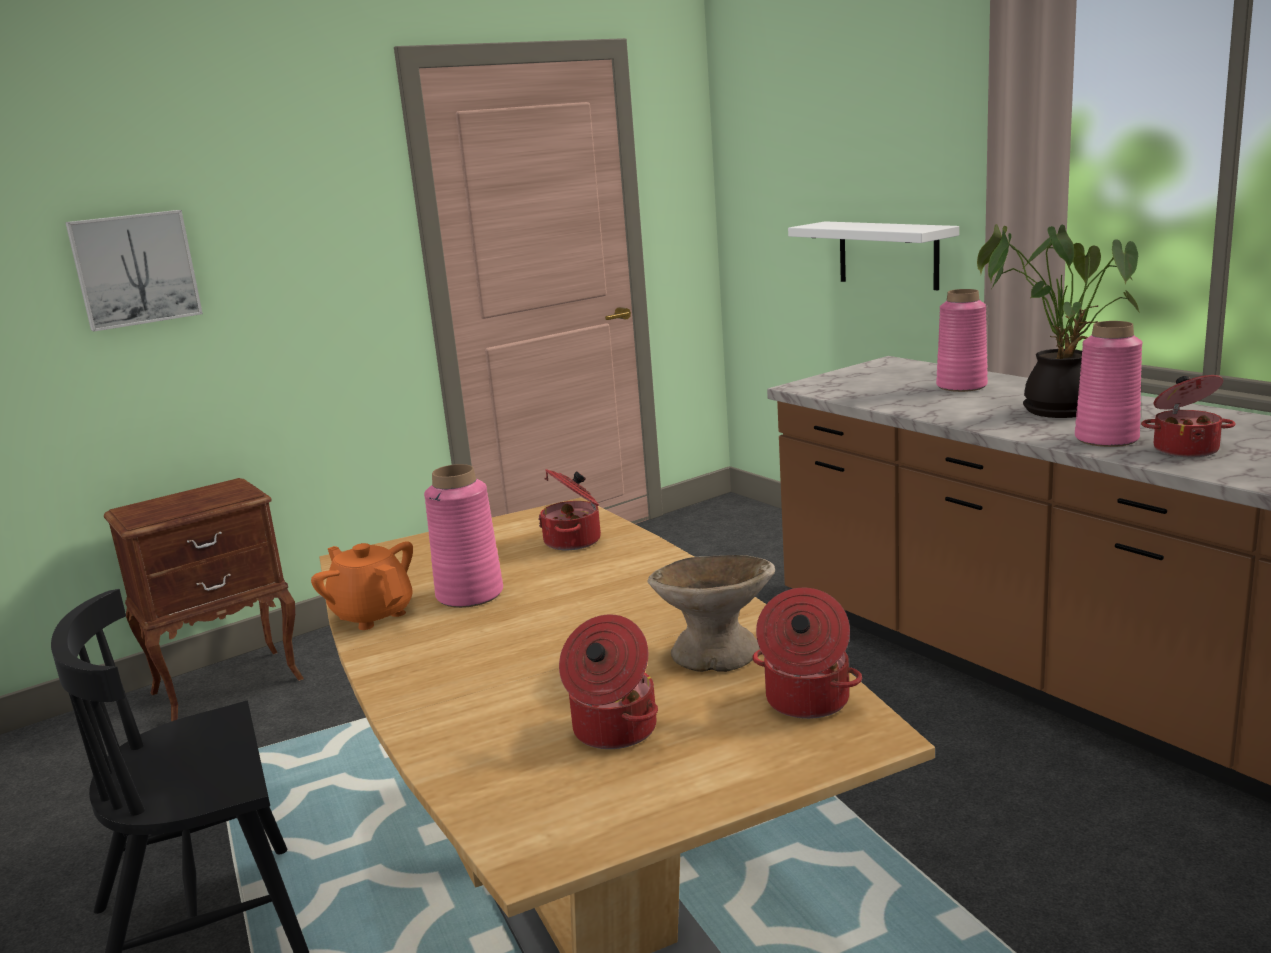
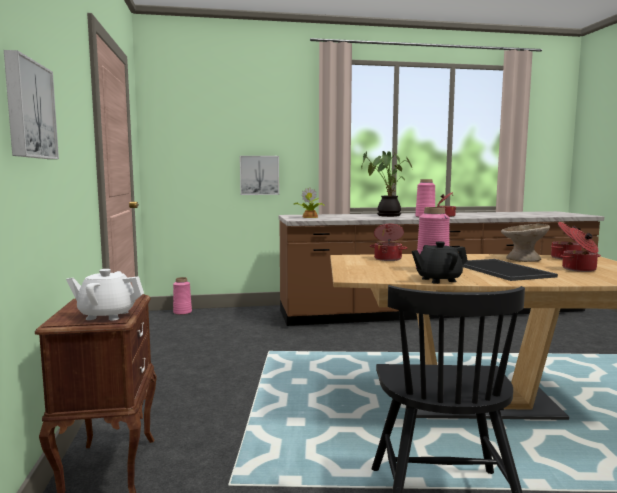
camera: 65 degrees left, 10 degrees down
orange teapot [311,541,413,630] -> black teapot [412,242,468,284]
white shelf [788,221,959,290] -> picture [240,156,279,195]
pink vase [936,289,988,392] -> pink vase moved to [173,277,192,315]
none -> white teapot [66,269,144,320]
none -> potted plant [293,187,324,218]
none -> tray [463,259,558,281]

